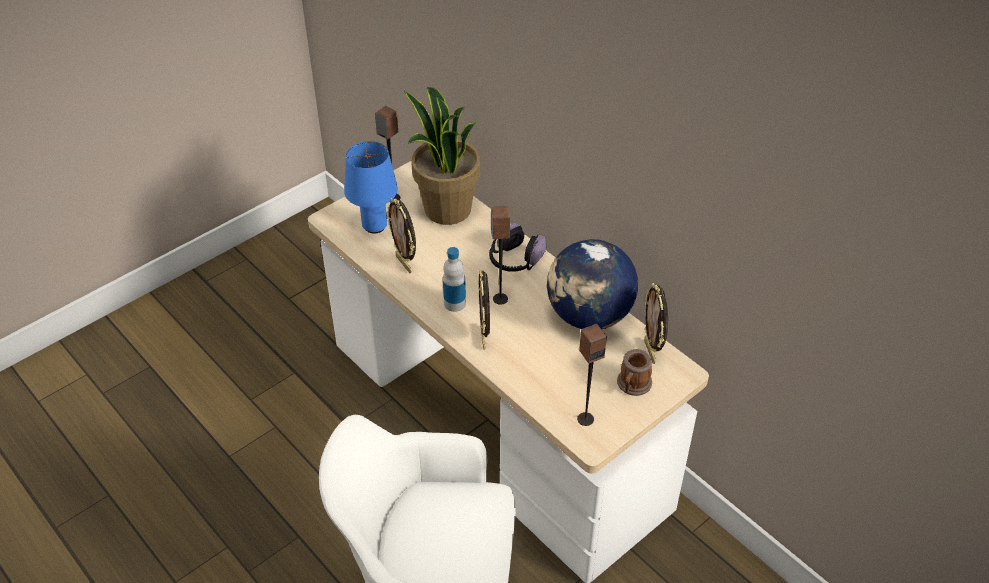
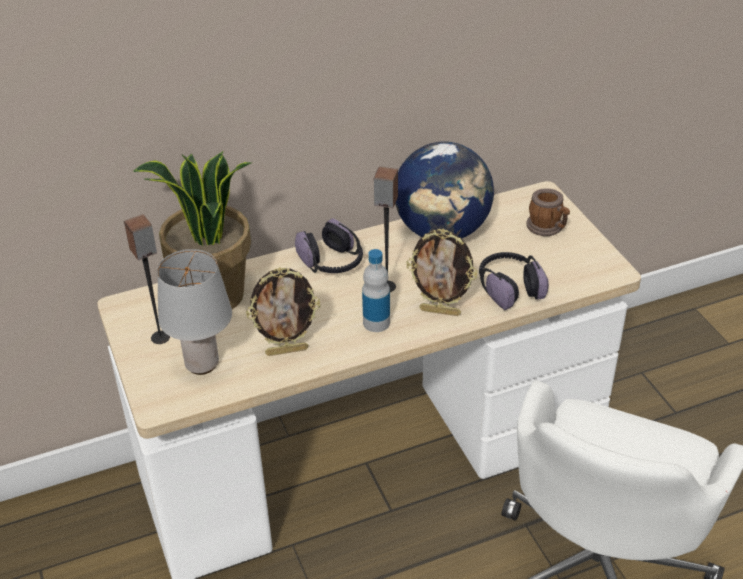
camera: 70 degrees left, 5 degrees down
blue table lamp [344,141,398,233] -> grey table lamp [157,249,232,375]
speaker [577,324,607,426] -> none
picture frame [644,283,668,364] -> none
none -> headphones [479,252,549,310]

